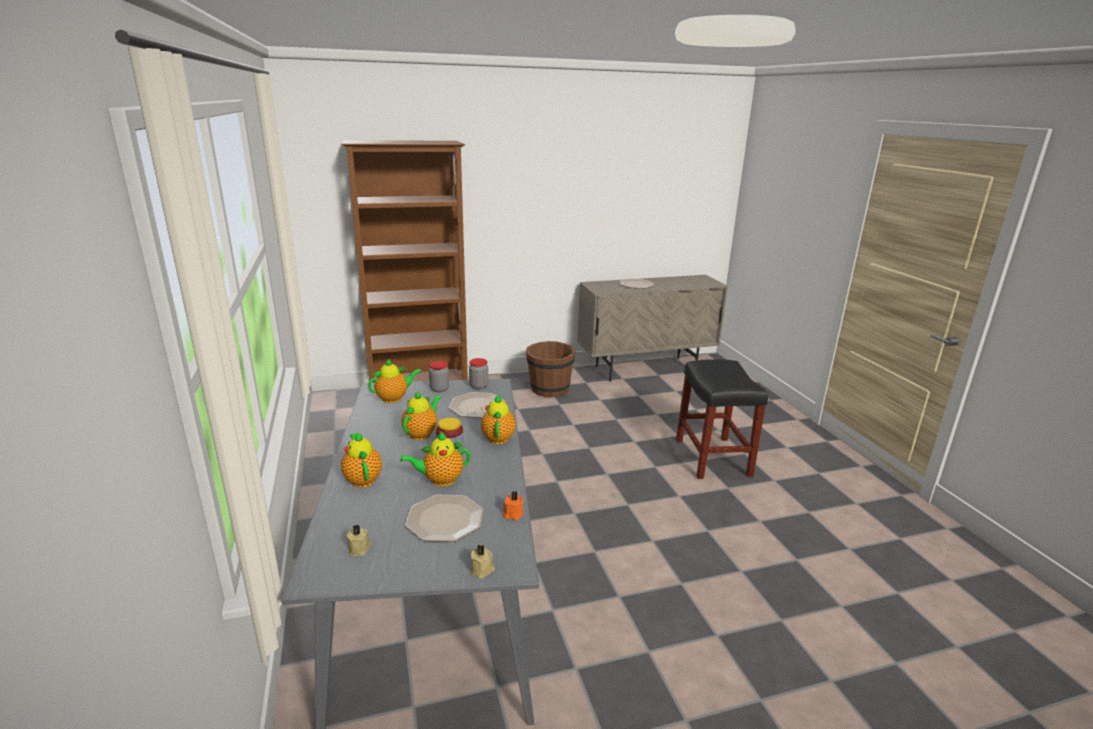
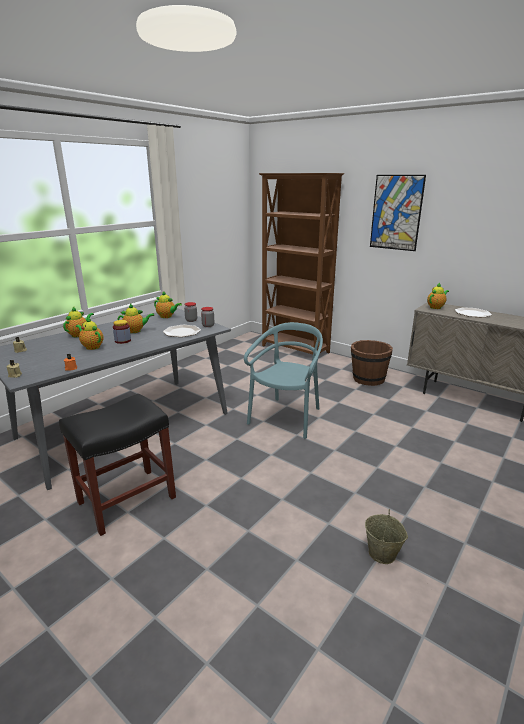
camera: 55 degrees right, 0 degrees up
plate [405,495,484,542] -> none
teapot [481,394,516,444] -> teapot moved to [427,283,449,309]
black stool [676,359,768,479] -> black stool moved to [59,394,176,536]
none -> turquoise chair [244,322,323,439]
none -> beige bucket [365,509,408,564]
none -> picture [370,175,426,251]

